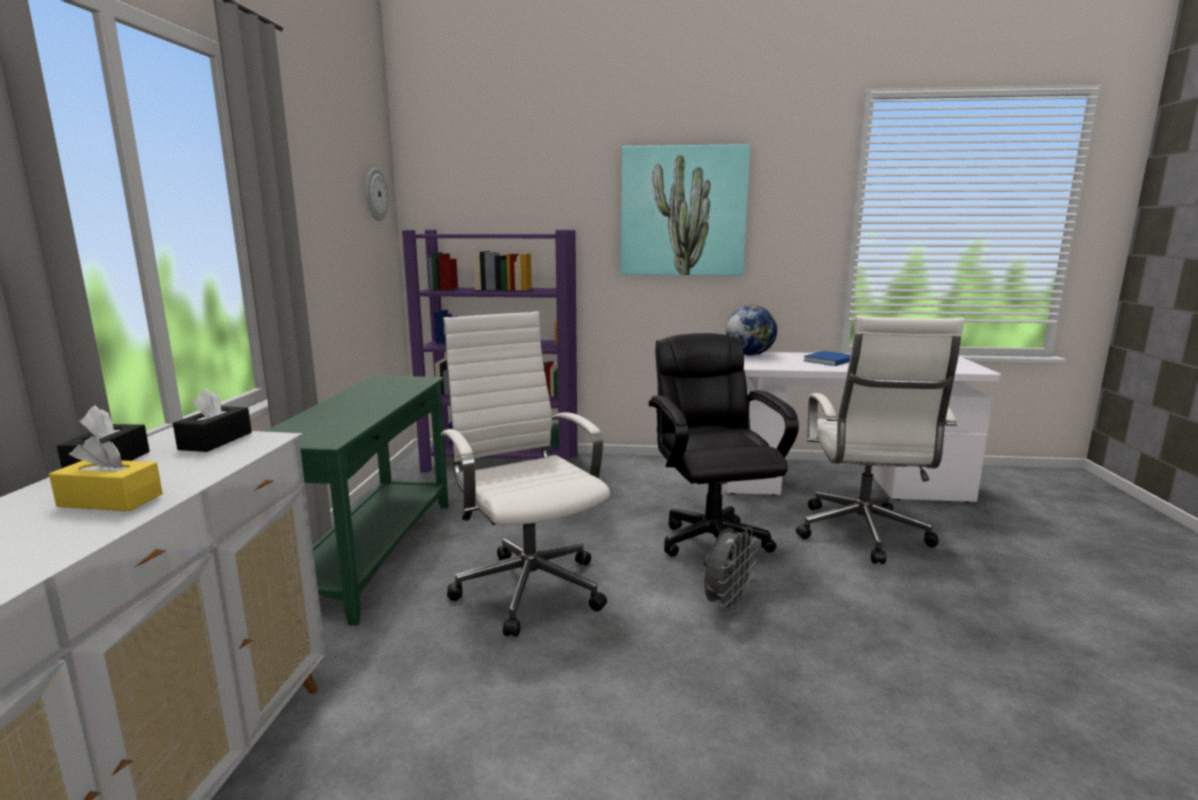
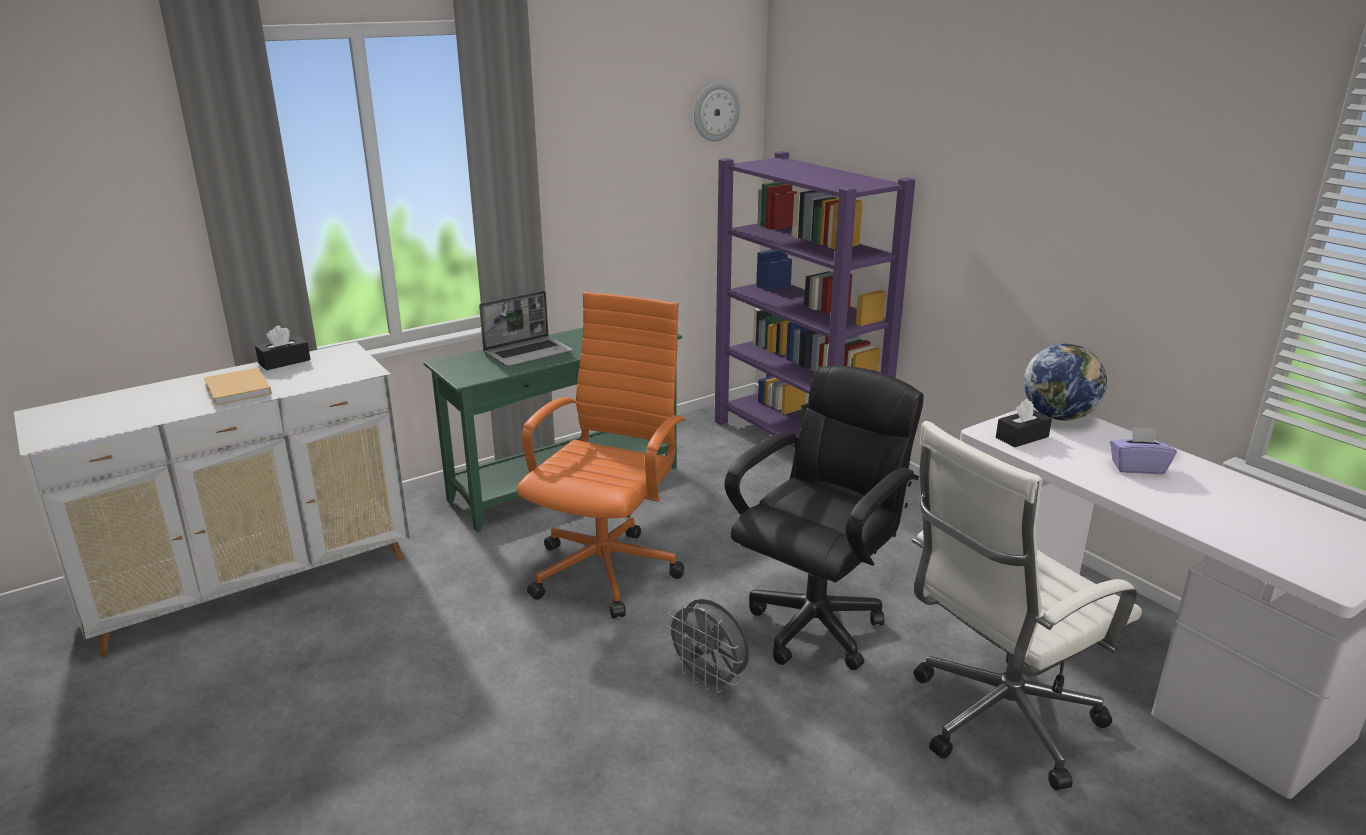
camera: 50 degrees right, 10 degrees up
yellow tissue box [49,436,163,511] -> beige book [204,367,272,406]
black tissue box [173,389,252,452] -> black tissue box moved to [996,399,1052,447]
white office chair [441,311,610,637] -> orange office chair [517,292,686,619]
picture [621,144,750,276] -> none
grey fan [704,527,758,614] -> grey fan turned 45 degrees clockwise [664,599,749,693]
blue book [803,351,851,366] -> purple tissue box [1110,427,1177,474]
none -> laptop [479,291,573,367]

